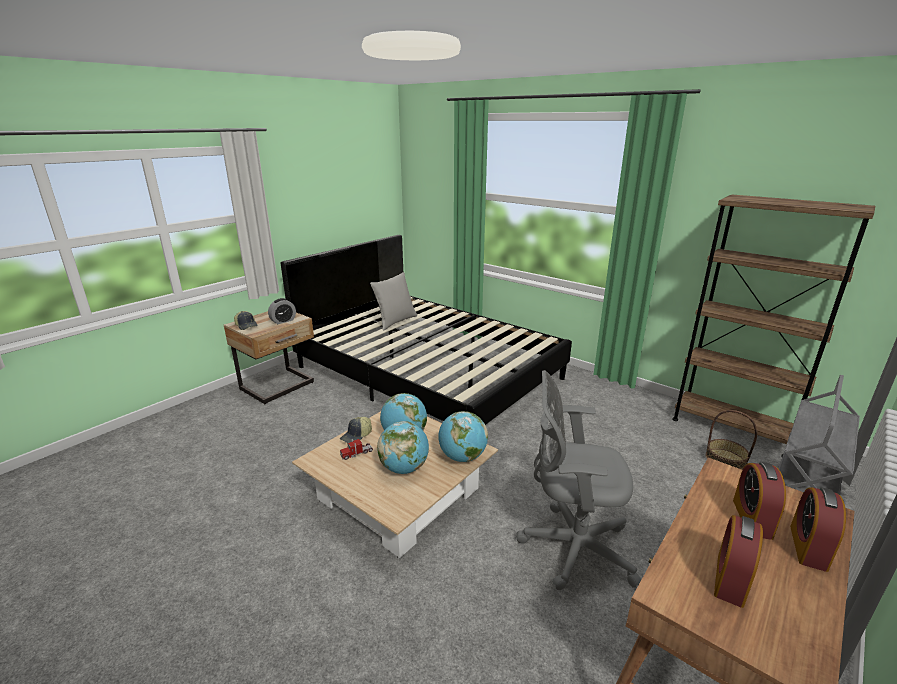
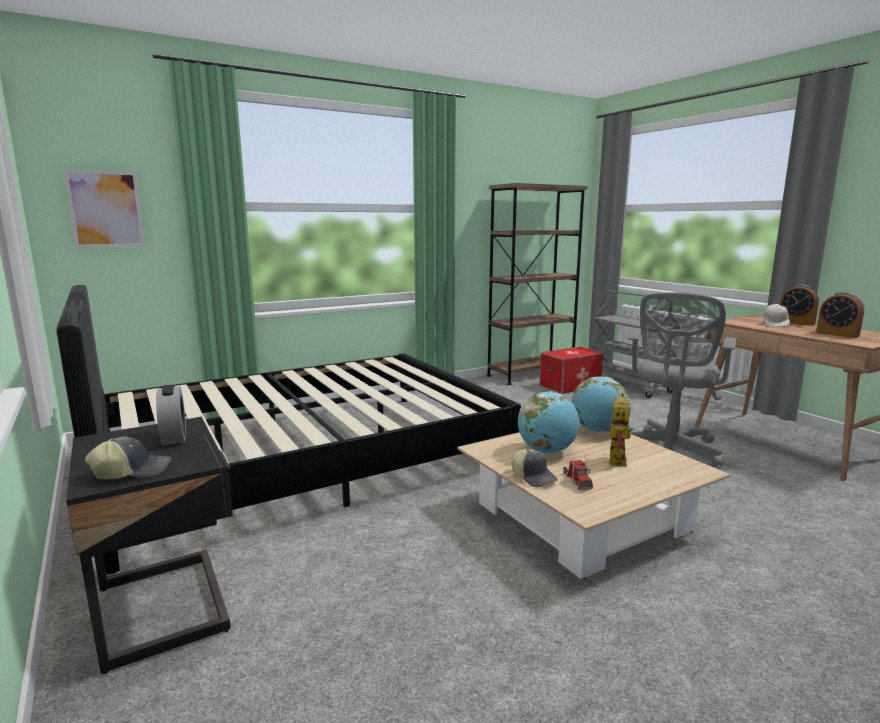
camera: 70 degrees left, 10 degrees down
beige nightstand [224,311,314,404] -> black nightstand [66,417,233,674]
grey pillow [370,272,417,330] -> none
globe [377,421,429,474] -> toy robot [601,393,634,467]
basket [705,410,757,470] -> storage box [540,346,604,394]
alarm clock [733,462,786,540] -> white cap [763,304,790,327]
none -> picture [63,169,145,248]

